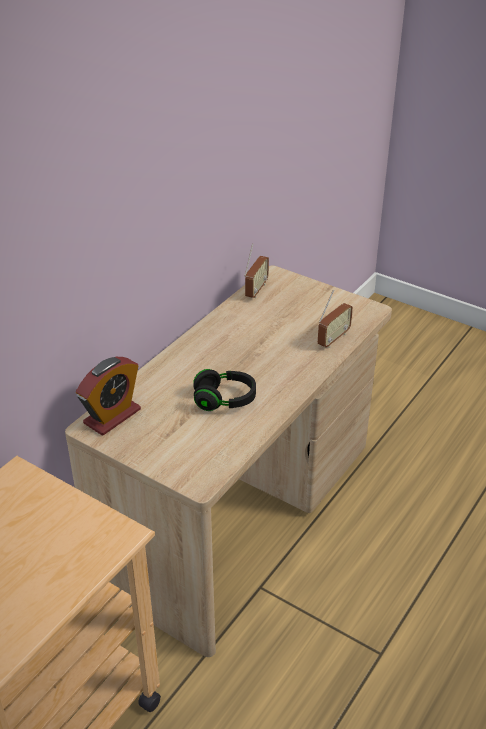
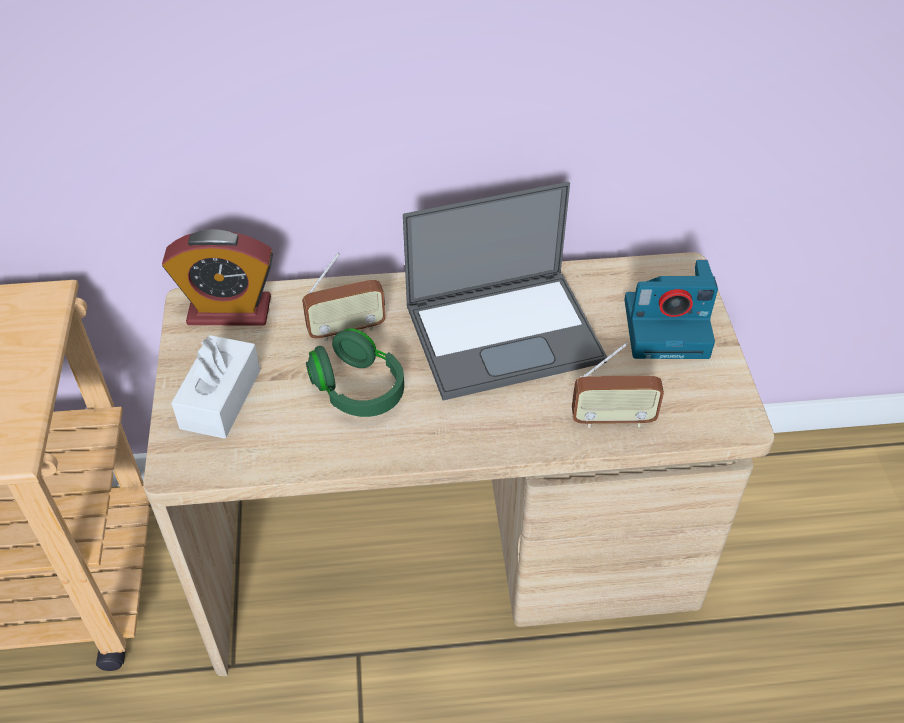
camera: 50 degrees right, 10 degrees up
black headphones [193,369,256,411] -> green headphones [306,328,404,417]
radio [244,244,269,298] -> radio moved to [302,253,386,341]
none -> white tissue box [171,335,260,439]
none -> laptop [403,182,607,401]
none -> camera [624,260,718,359]

